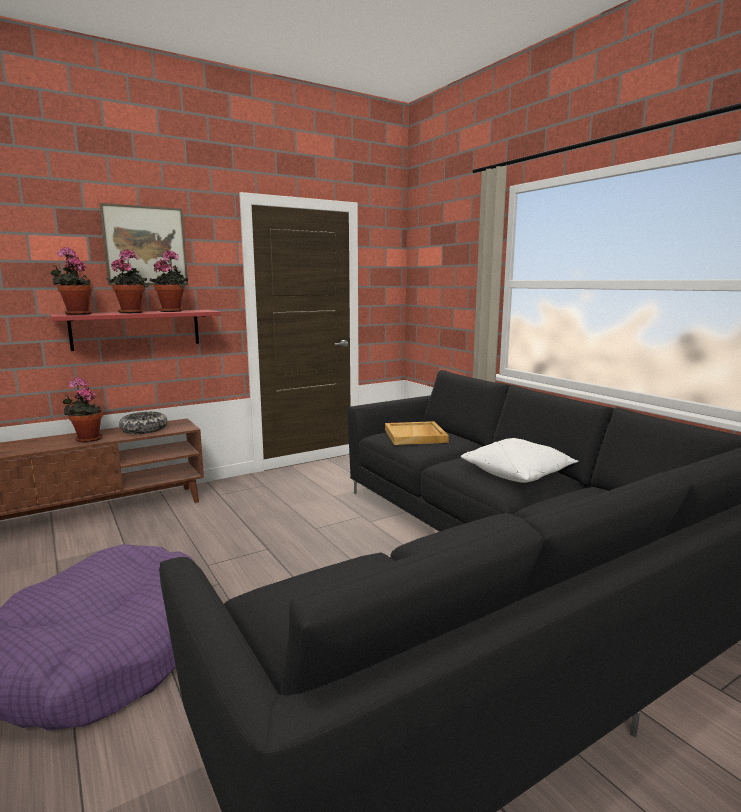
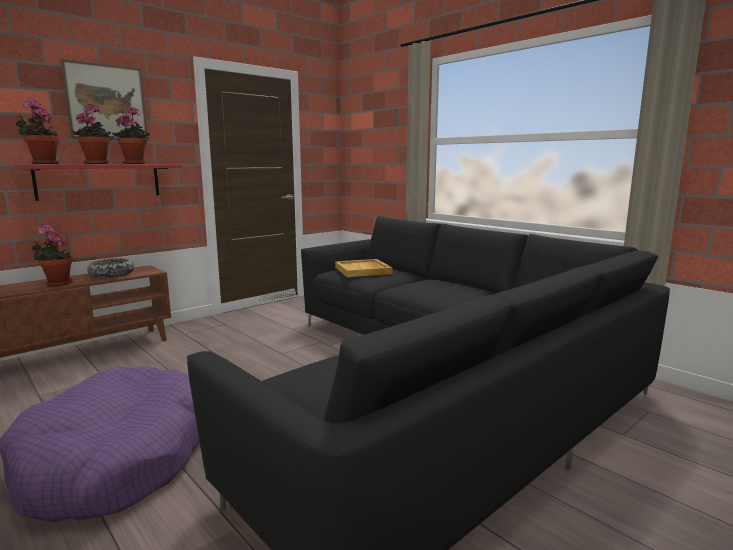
camera: 10 degrees left, 0 degrees up
white pillow [461,438,578,483] -> none

